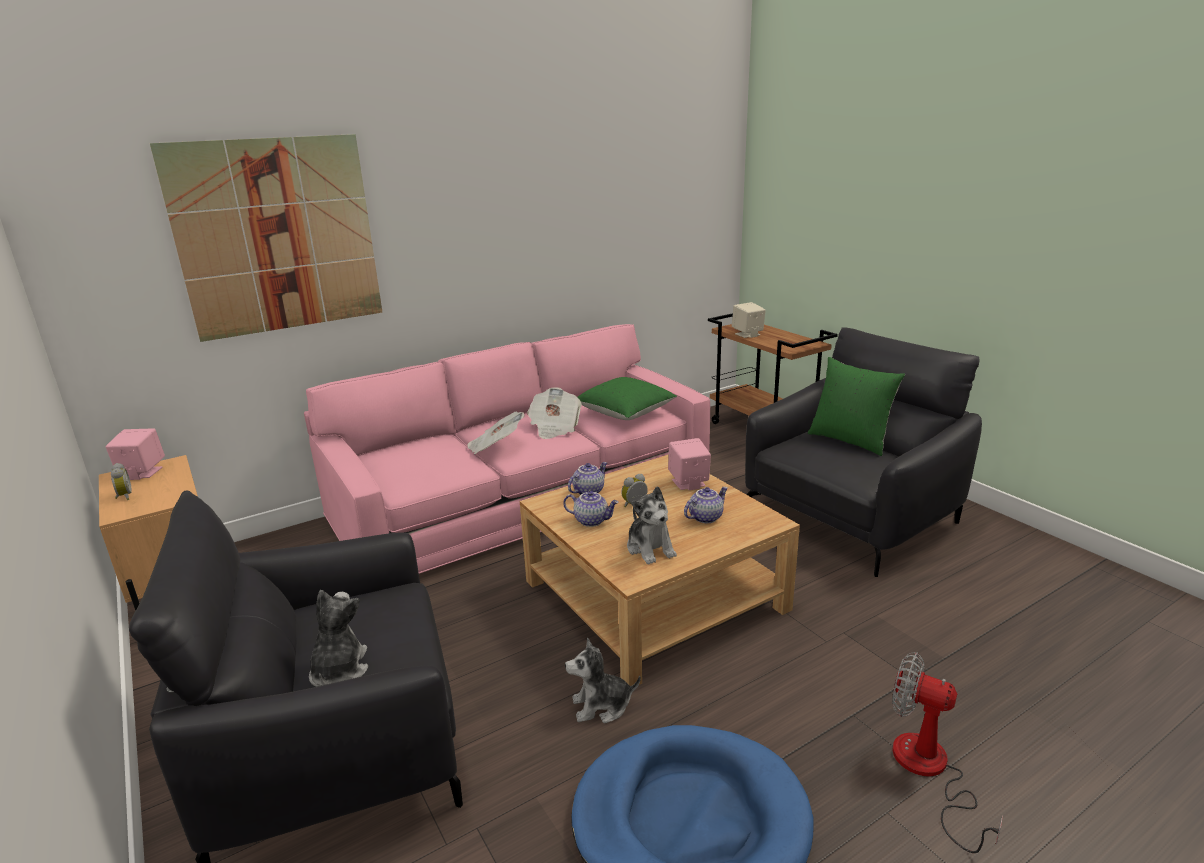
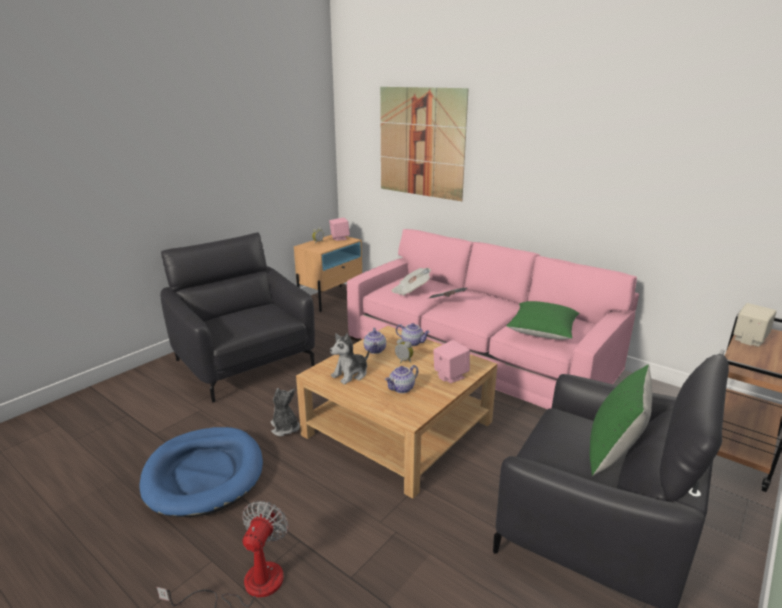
camera: 70 degrees right, 0 degrees up
plush toy [309,590,368,687] -> none
newspaper [527,387,582,439] -> newspaper moved to [391,268,431,296]
teapot [684,487,728,523] -> teapot turned 105 degrees clockwise [385,365,418,393]

